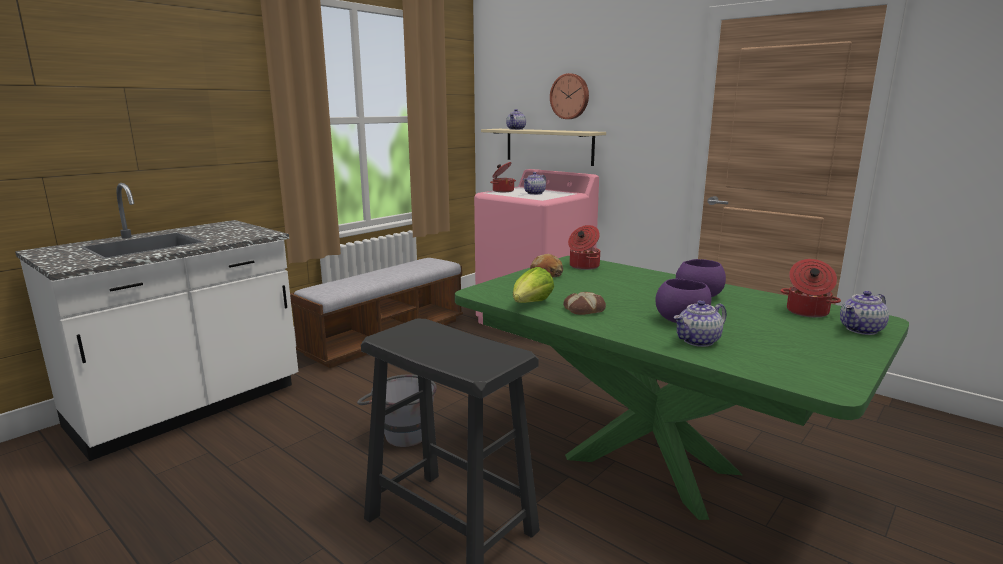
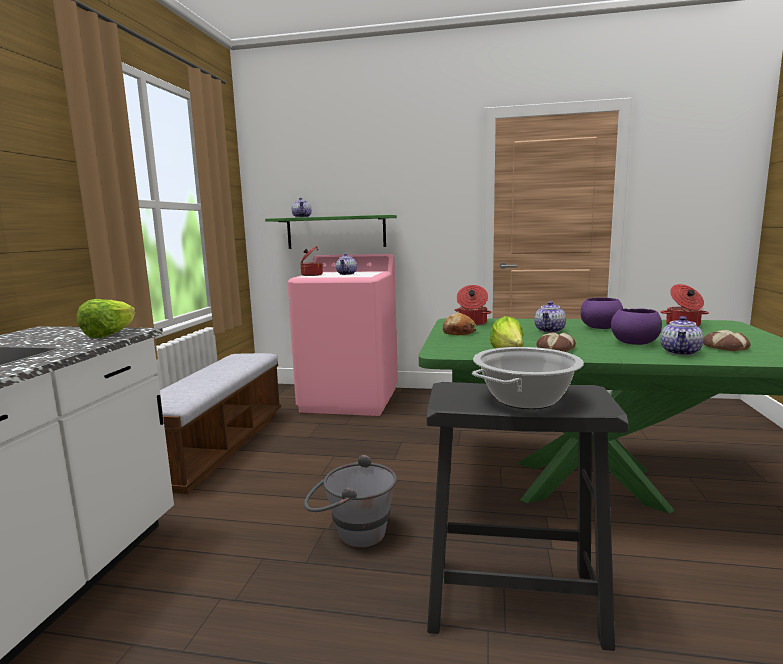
camera: 30 degrees left, 5 degrees down
beige shelf [481,129,606,166] -> green shelf [265,215,397,249]
wall clock [550,73,589,119] -> none
teapot [840,291,889,335] -> teapot moved to [534,301,566,333]
none -> lettuce [77,299,136,338]
none -> cooking pot [472,347,584,409]
none -> bread [703,330,750,351]

